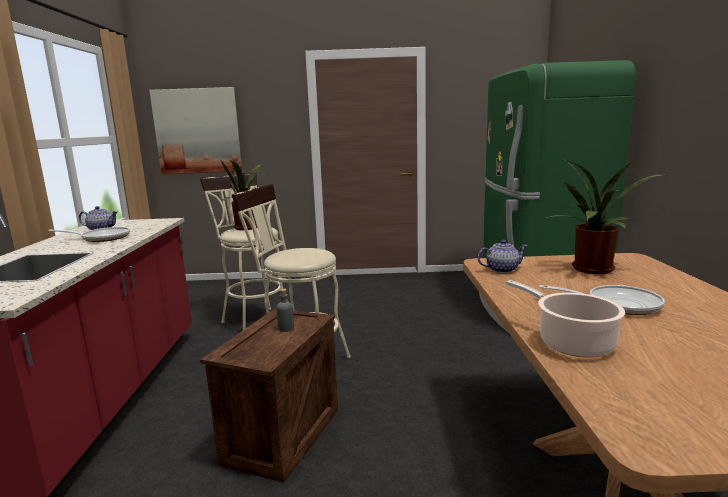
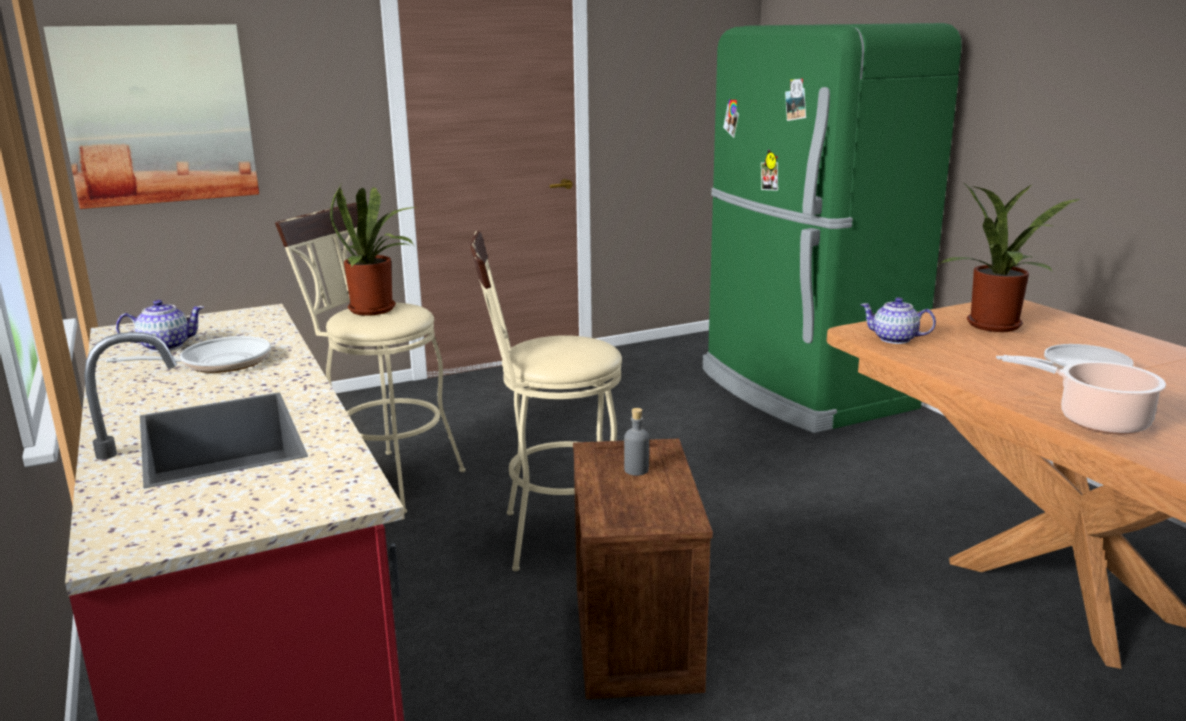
camera: 25 degrees left, 5 degrees up
teapot [478,240,528,273] -> teapot turned 120 degrees counterclockwise [860,297,936,344]

